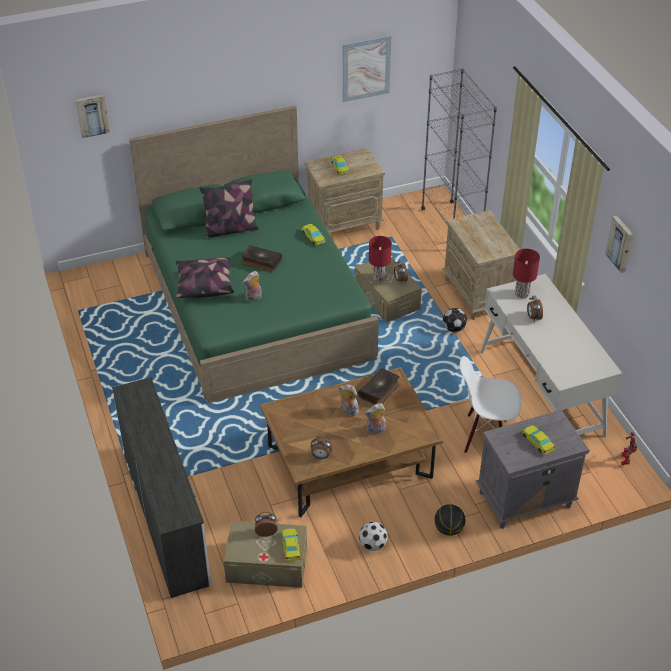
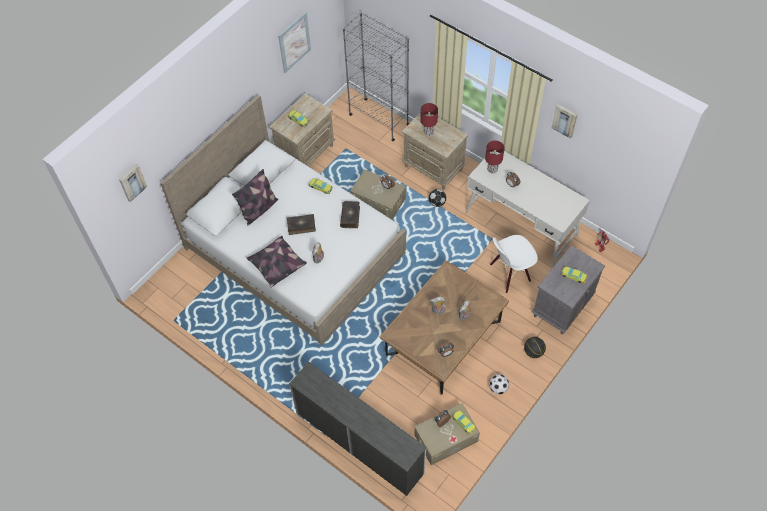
camera: 30 degrees left, 15 degrees up
green bed [129,106,379,403] -> white bed [161,95,406,345]
book [358,368,400,405] -> book moved to [340,201,360,228]
red table lamp [369,236,392,282] -> red table lamp moved to [420,103,438,136]

